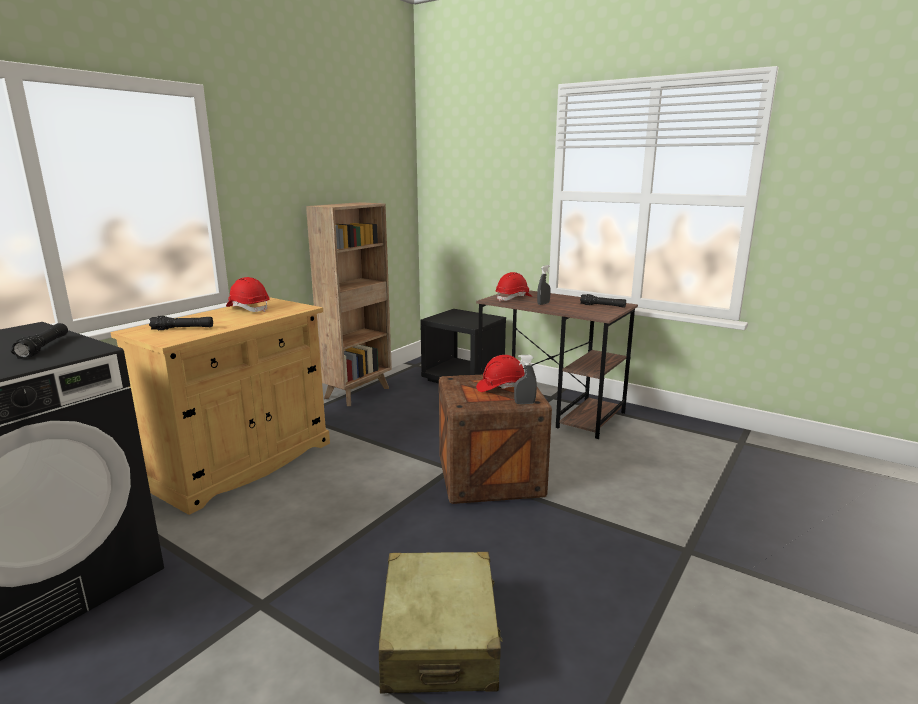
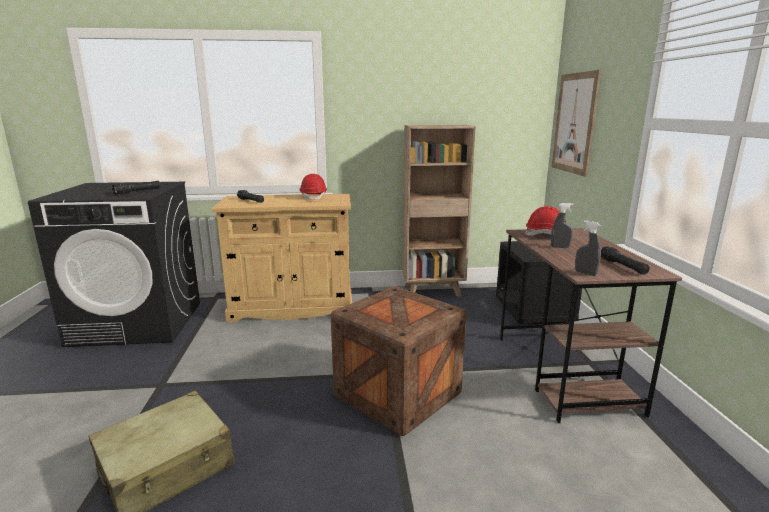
camera: 50 degrees right, 0 degrees up
red hard hat [476,355,525,392] -> none
grey spray bottle [514,355,537,404] -> grey spray bottle moved to [575,220,601,276]
none -> picture [552,70,601,177]

